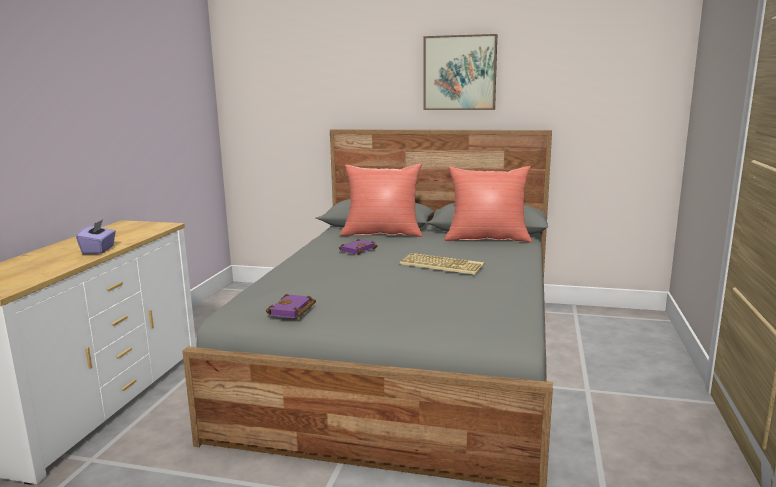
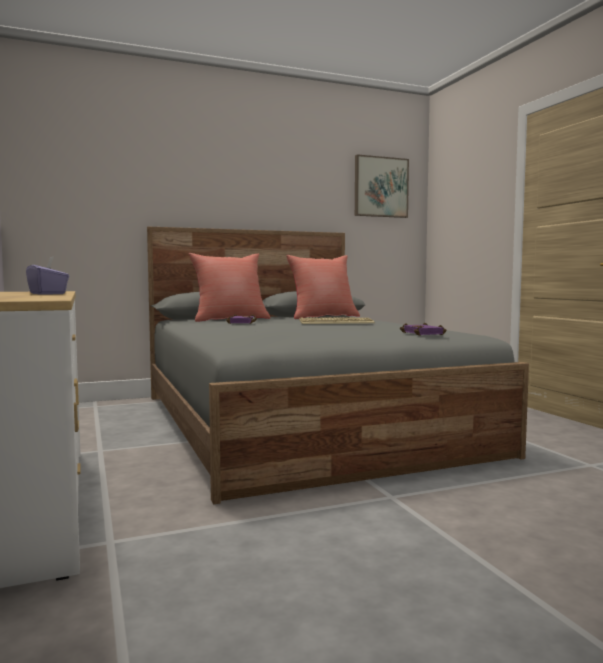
camera: 35 degrees left, 10 degrees down
purple book [266,294,316,318] -> purple book moved to [400,323,447,336]
picture [424,34,497,110] -> picture moved to [355,154,409,218]

